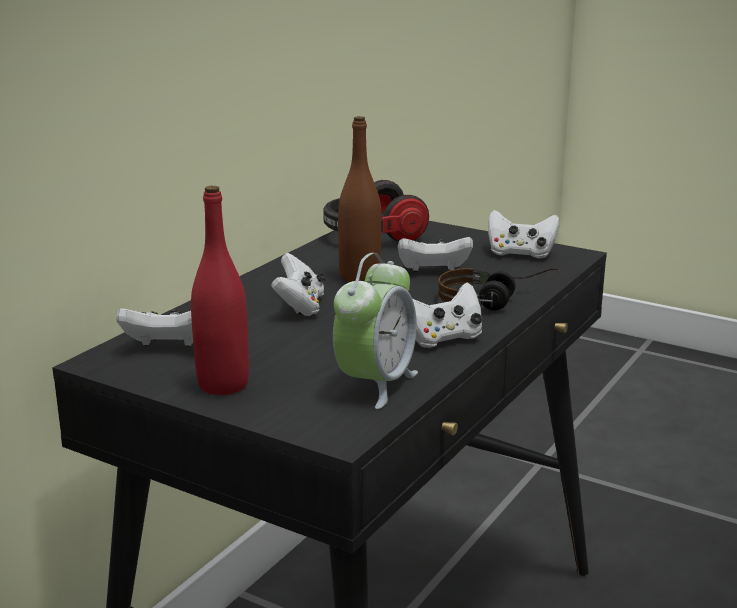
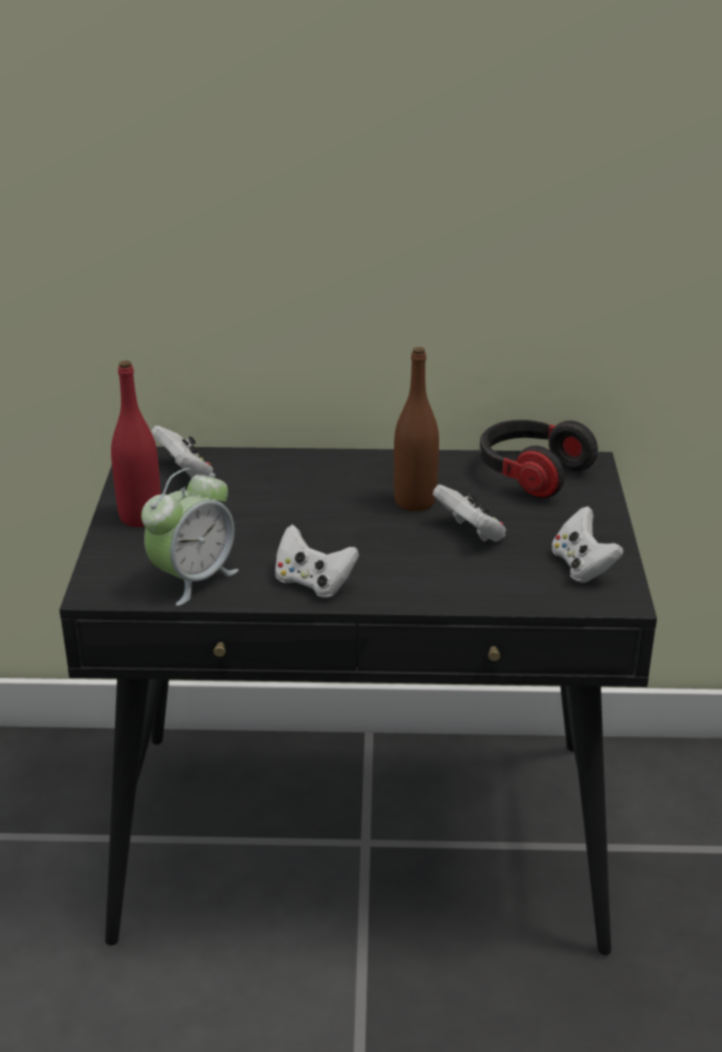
camera: 60 degrees right, 10 degrees up
white game controller [271,253,325,316] -> none
alarm clock [333,253,418,409] -> alarm clock turned 45 degrees counterclockwise [141,468,239,606]
headphones [438,268,559,311] -> none

